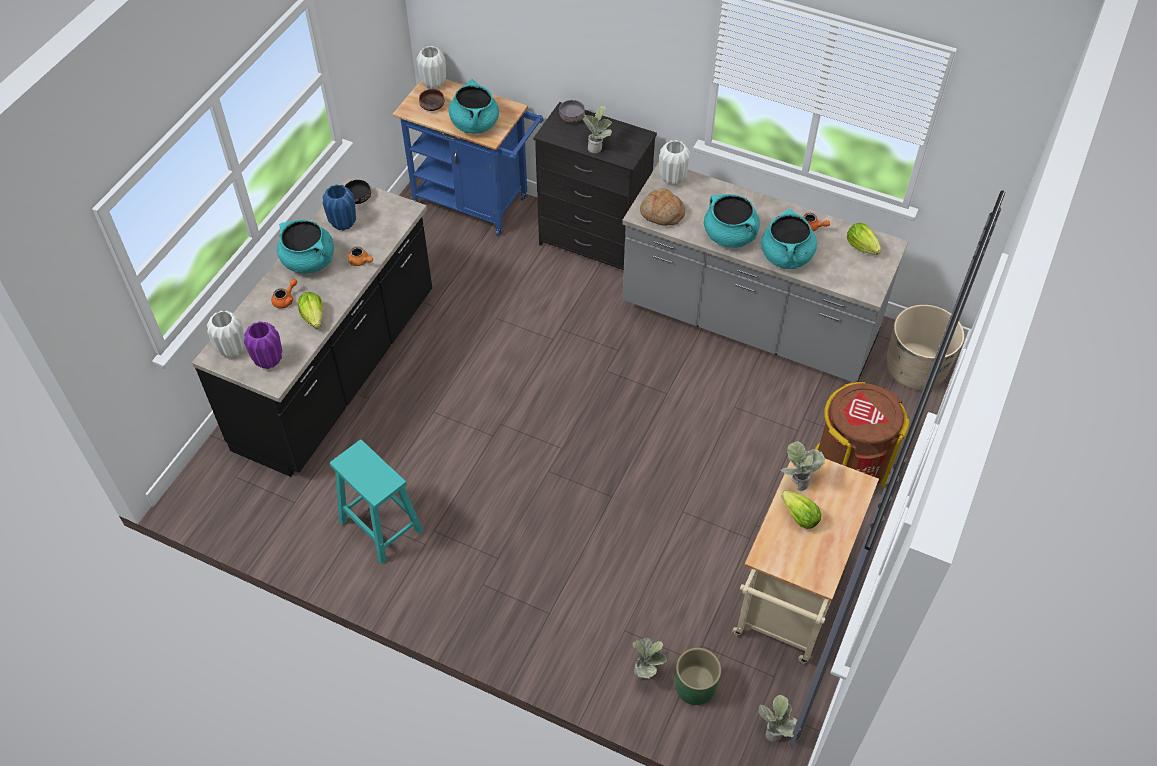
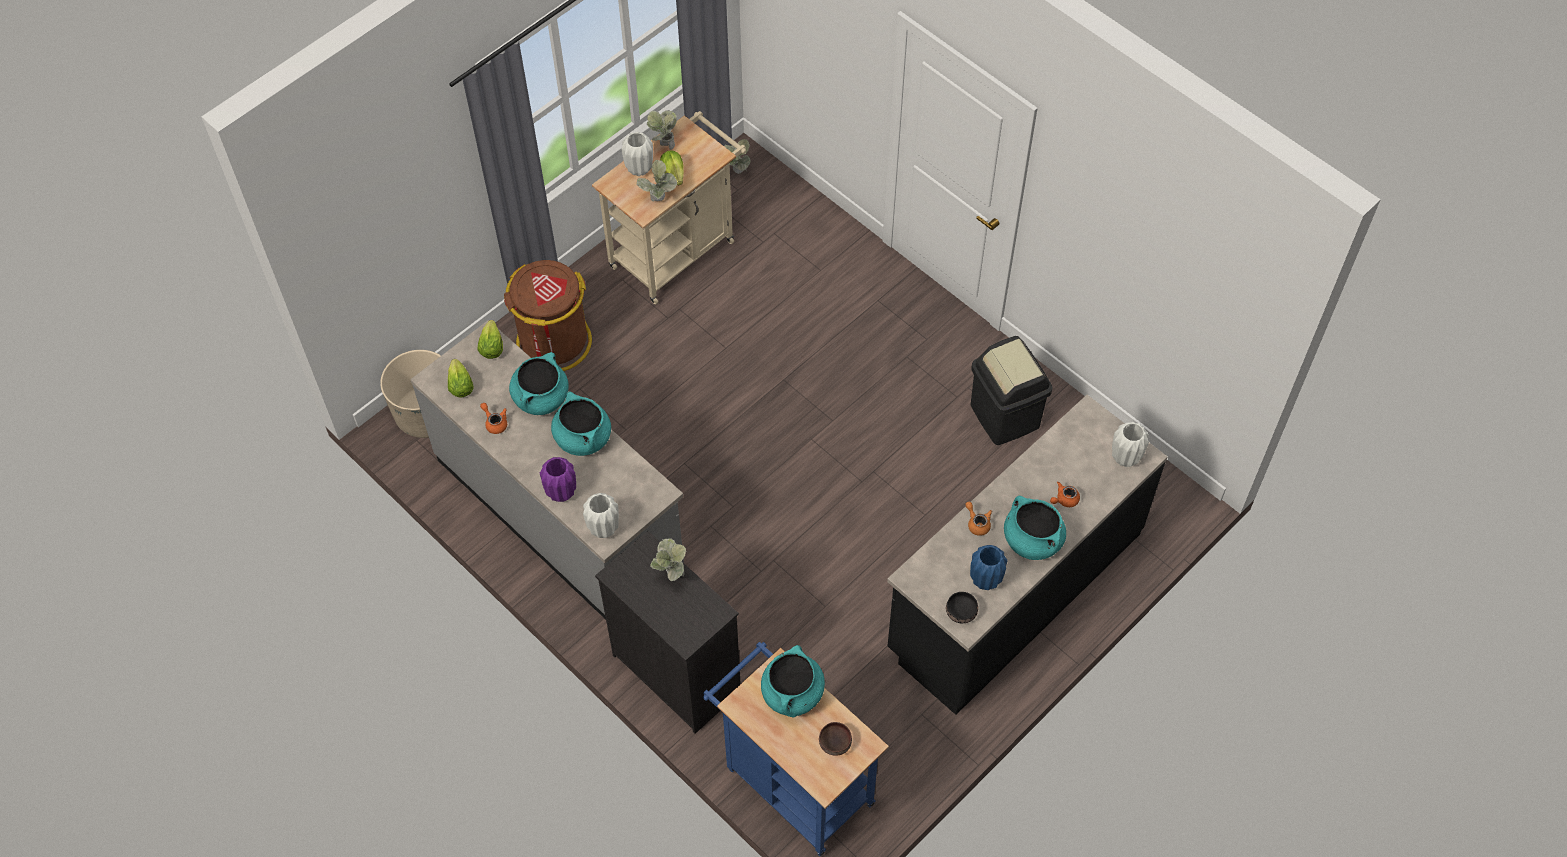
camera: 160 degrees left, 5 degrees up
purple vase [244,321,282,369] -> purple vase moved to [540,457,576,502]
lettuce [298,292,323,329] -> lettuce moved to [477,320,503,359]
turquoise stool [330,440,423,564] -> black trash can [971,336,1052,445]
white vase [416,46,446,89] -> white vase moved to [621,132,653,176]
grey bowl [559,100,585,123] -> none
potted plant [632,638,667,679] -> potted plant moved to [647,110,677,150]
bread [640,188,685,226] -> none
green planter [675,648,721,705] -> none

